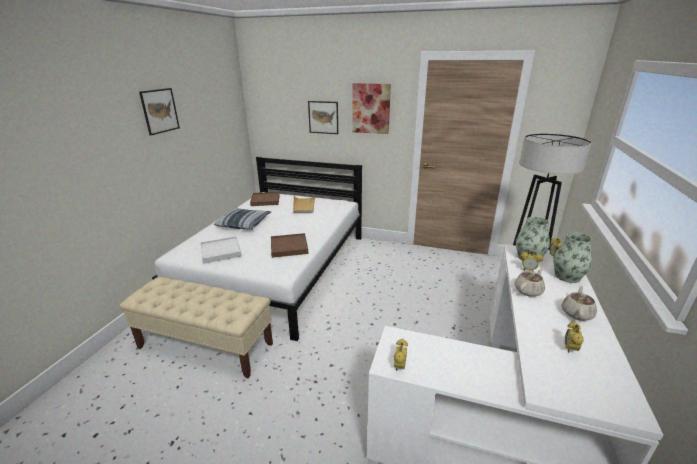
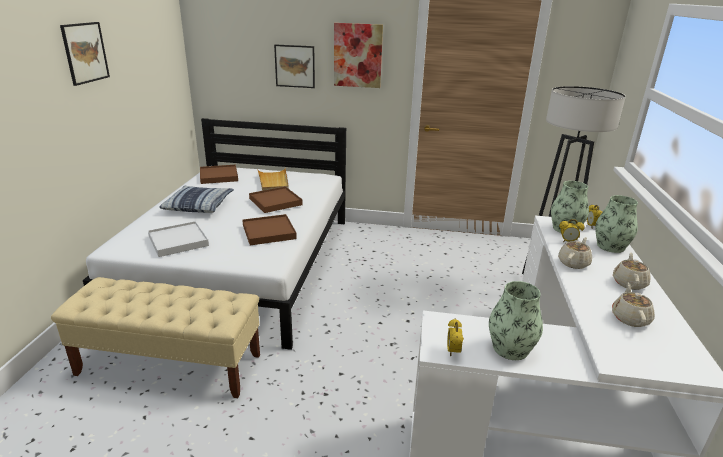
camera: 10 degrees left, 0 degrees up
alarm clock [565,322,584,353] -> beige teapot [612,282,655,327]
none -> brown tray [249,186,303,213]
none -> vase [489,281,543,360]

